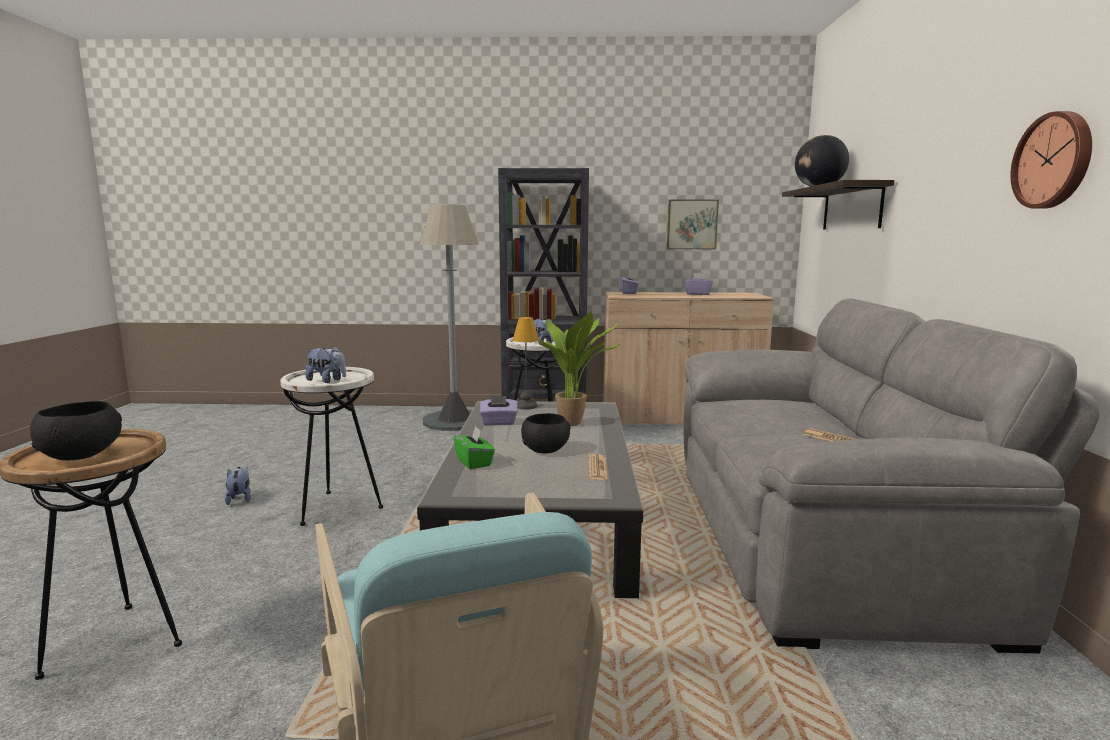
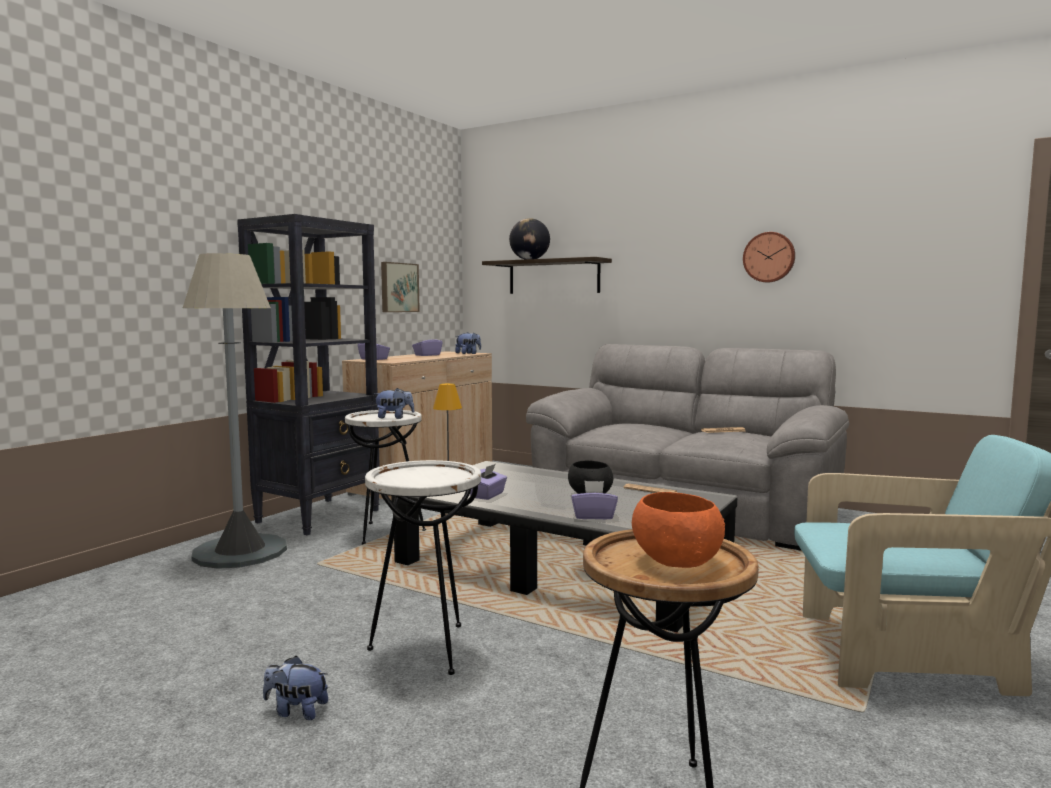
camera: 60 degrees left, 5 degrees down
black bowl [30,401,122,460] -> orange bowl [632,492,725,568]
plush toy [305,346,346,383] -> plush toy moved to [455,332,481,354]
green tissue box [453,426,495,469] -> purple tissue box [571,481,618,519]
potted plant [537,312,621,426] -> none

